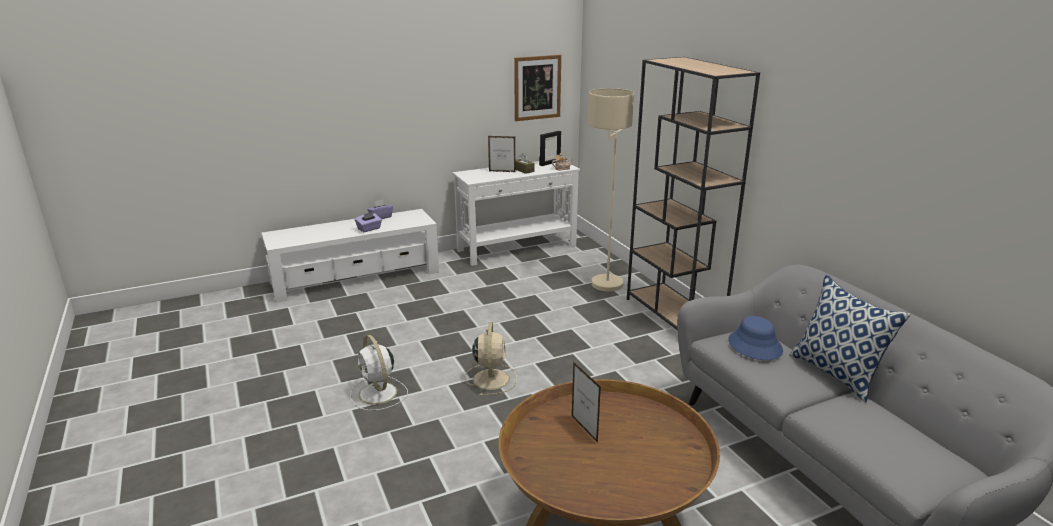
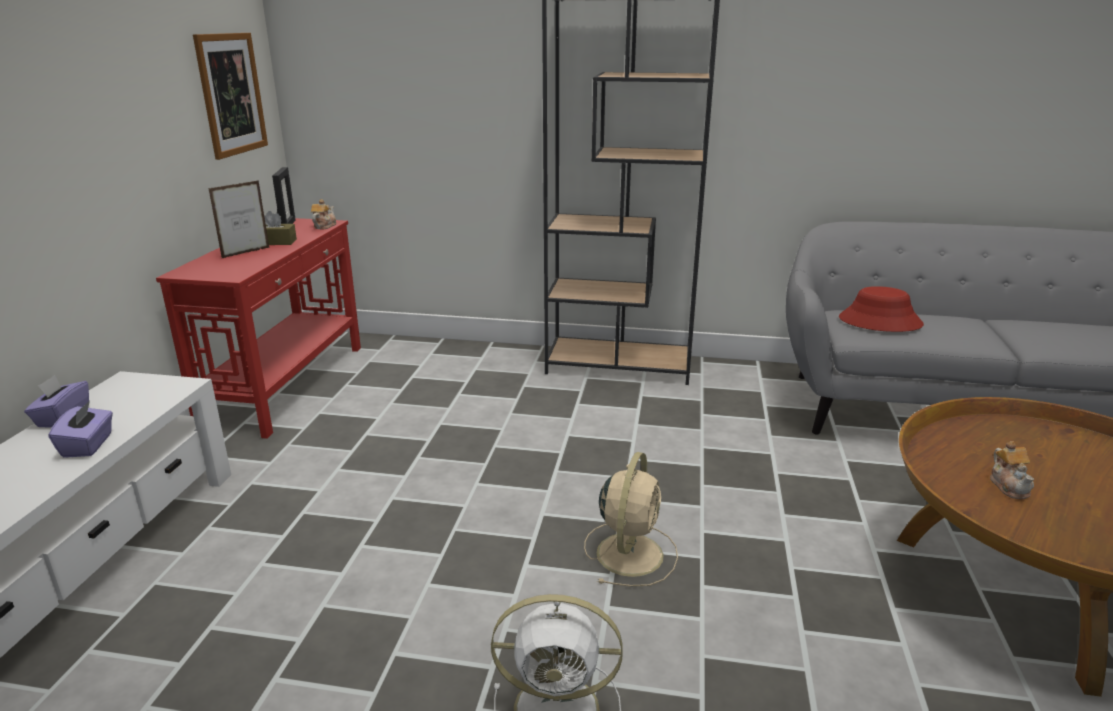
camera: 55 degrees left, 0 degrees up
white console table [453,161,580,266] -> red console table [156,218,361,439]
beige fan [465,322,517,396] -> beige fan turned 75 degrees clockwise [584,452,678,587]
picture frame [572,362,601,443] -> teapot [990,441,1034,499]
beige floor lamp [588,88,634,292] -> none
blue hat [728,316,783,360] -> red hat [839,286,924,332]
pillow [790,275,910,403] -> none

